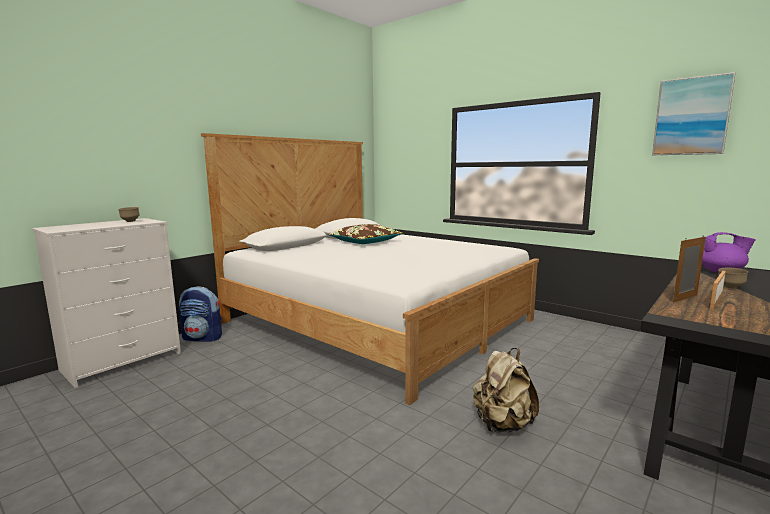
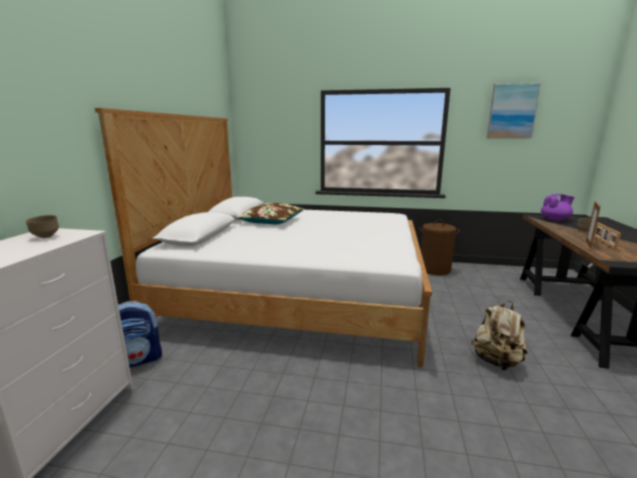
camera: 30 degrees left, 5 degrees up
none -> brown laundry basket [419,219,460,275]

